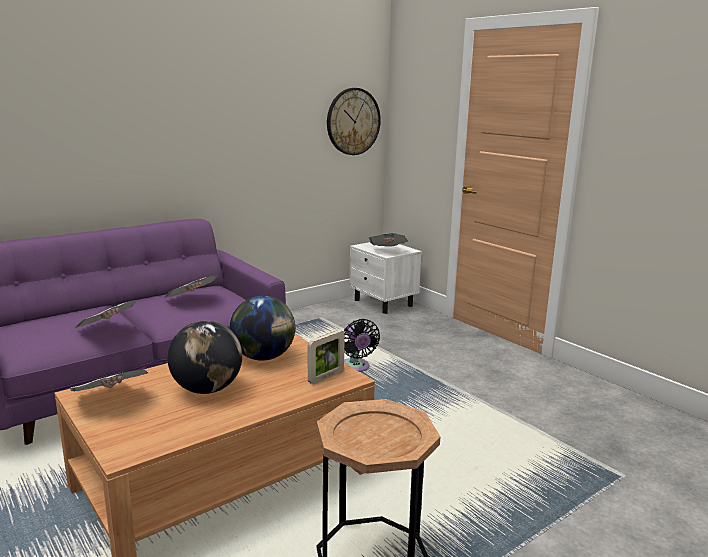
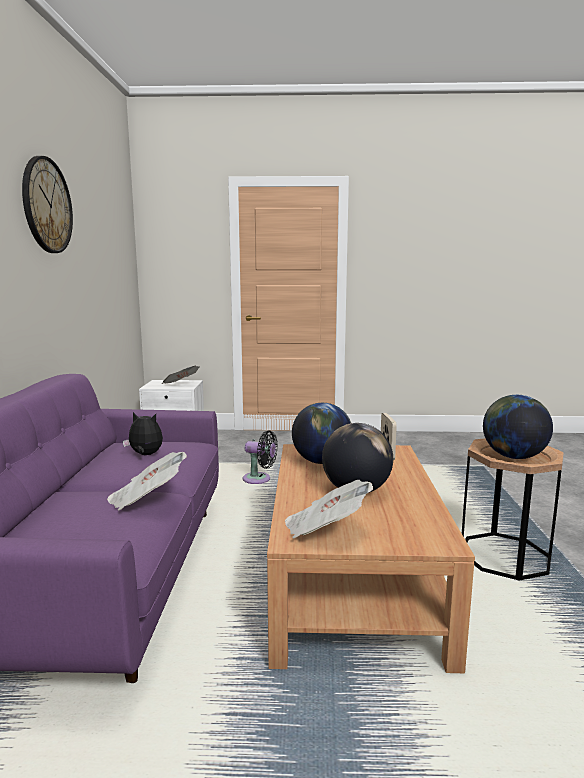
camera: 50 degrees left, 5 degrees down
newspaper [164,275,218,298] -> plush toy [123,412,163,455]
wall clock [327,88,381,155] -> wall clock moved to [22,156,73,253]
none -> globe [483,395,553,459]

